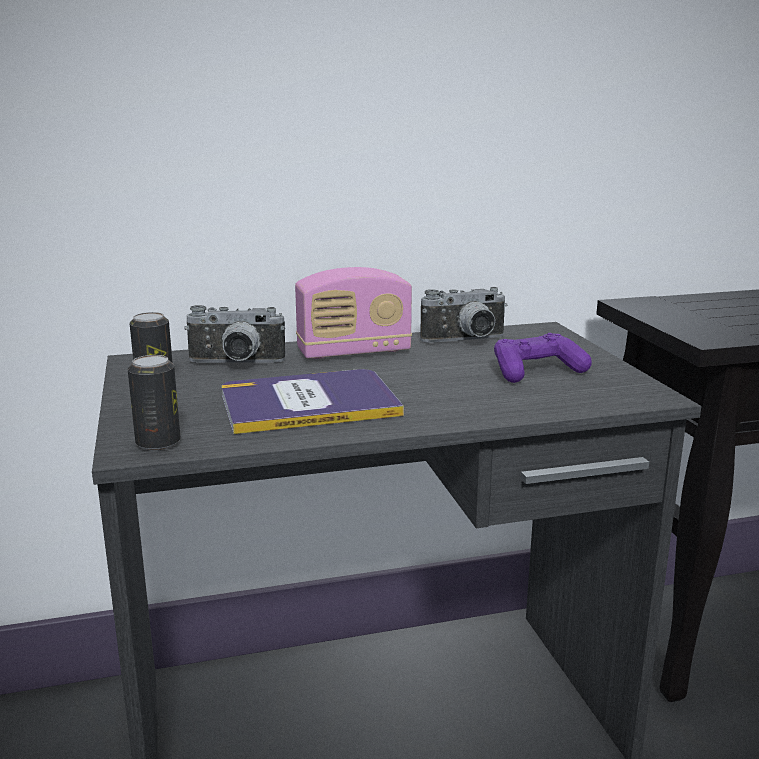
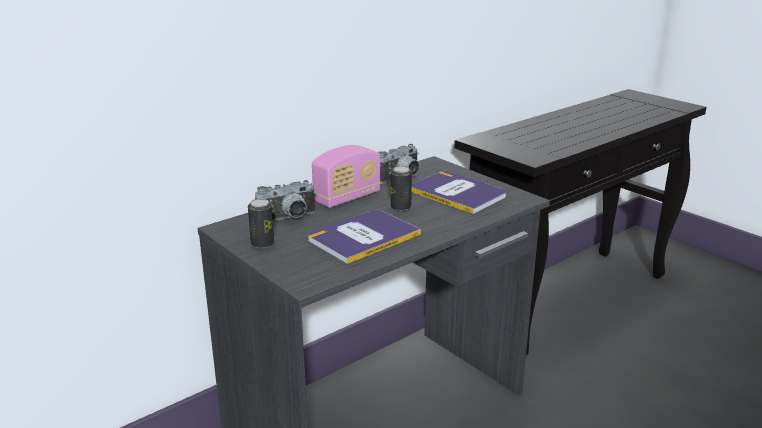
camera: 25 degrees left, 5 degrees up
can [128,355,180,451] -> can moved to [390,166,412,211]
purple game controller [494,333,592,383] -> book [412,171,506,214]

